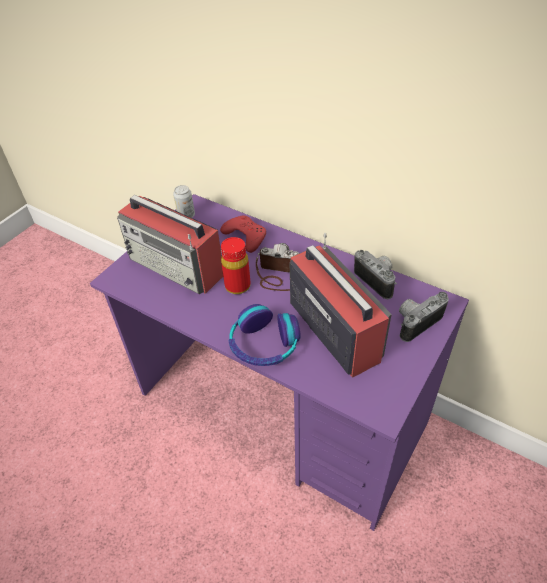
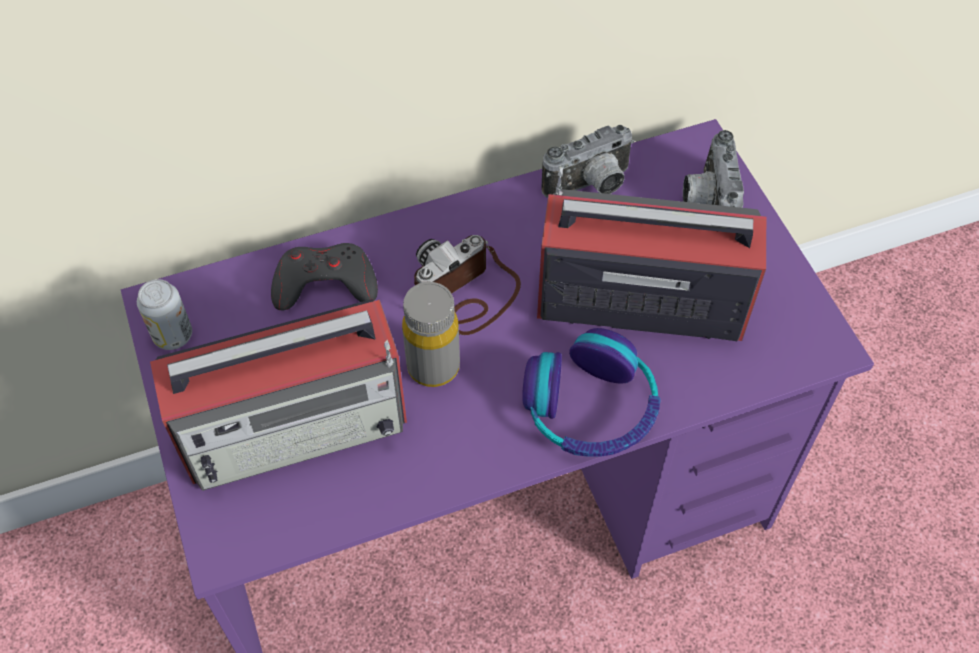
camera: 55 degrees left, 10 degrees up
red game controller [220,216,266,253] -> grey game controller [271,243,378,310]
red bottle [221,237,251,294] -> grey bottle [402,282,460,387]
camera [354,250,397,299] -> camera turned 150 degrees clockwise [542,125,634,198]

